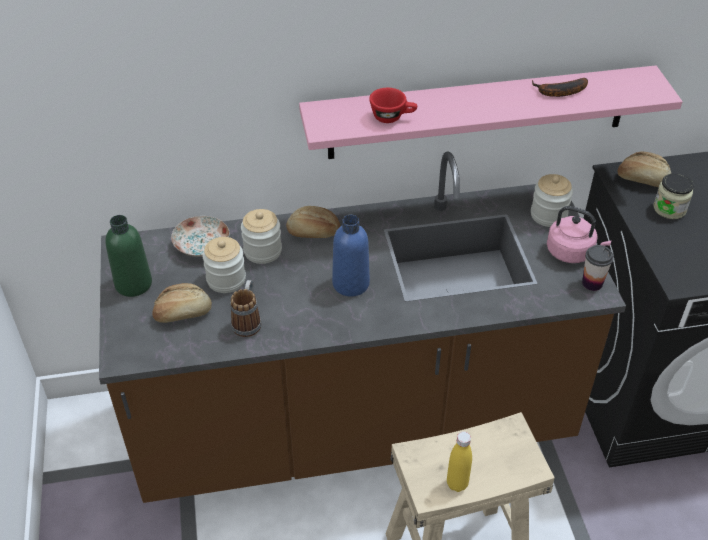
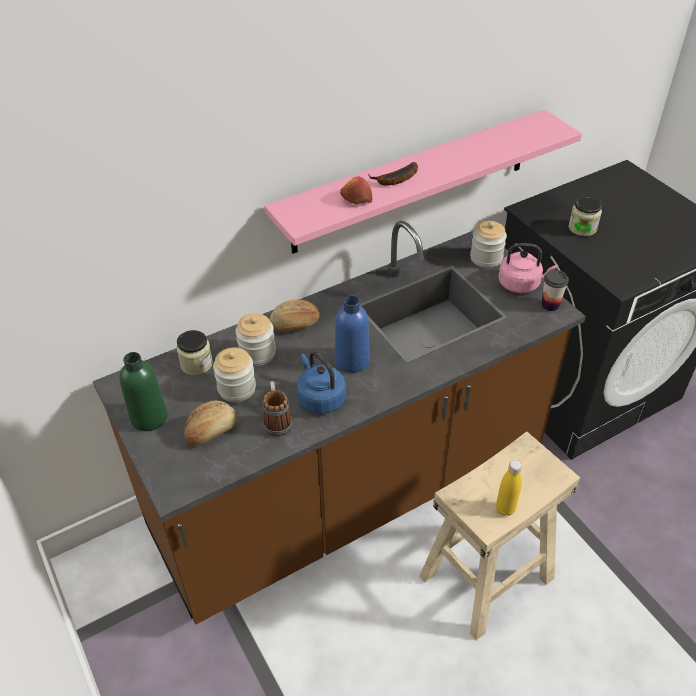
camera: 20 degrees left, 0 degrees up
plate [171,216,230,257] -> jar [176,330,213,375]
red cup [369,88,417,123] -> apple [340,177,372,204]
banana [532,78,588,97] -> banana moved to [368,162,418,185]
bread [617,152,672,187] -> none
none -> blue kettle [297,352,346,414]

